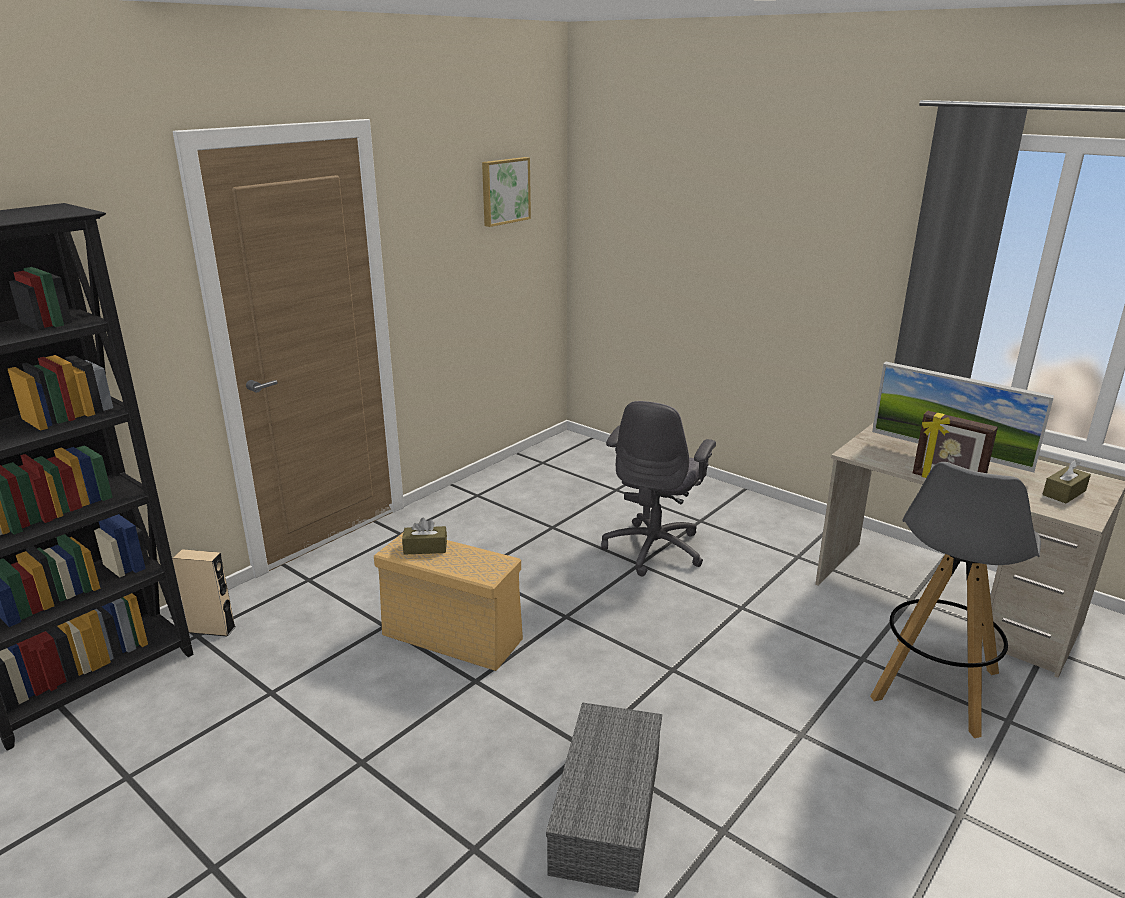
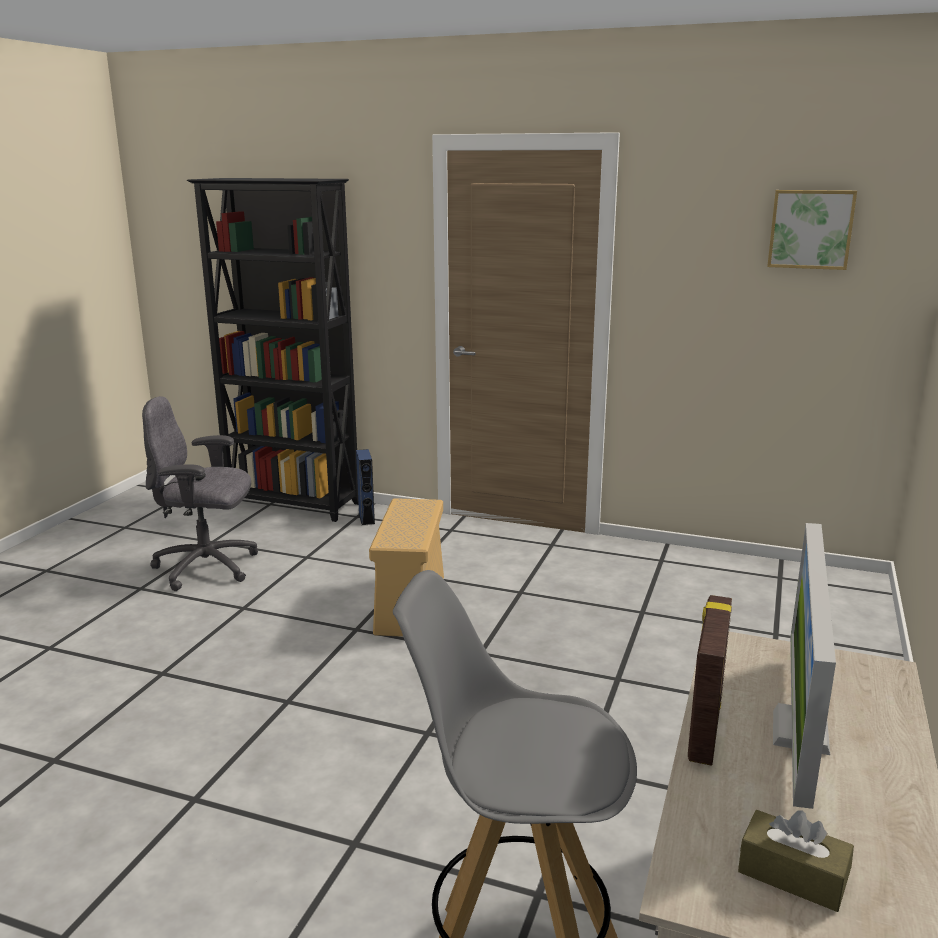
camera: 70 degrees right, 5 degrees down
beige speaker [172,549,236,637] -> blue speaker [356,449,375,526]
brown tissue box [402,518,447,555] -> none
grey storage box [546,702,662,892] -> none
grey office chair [601,401,716,576] -> grey office chair moved to [142,396,258,591]

